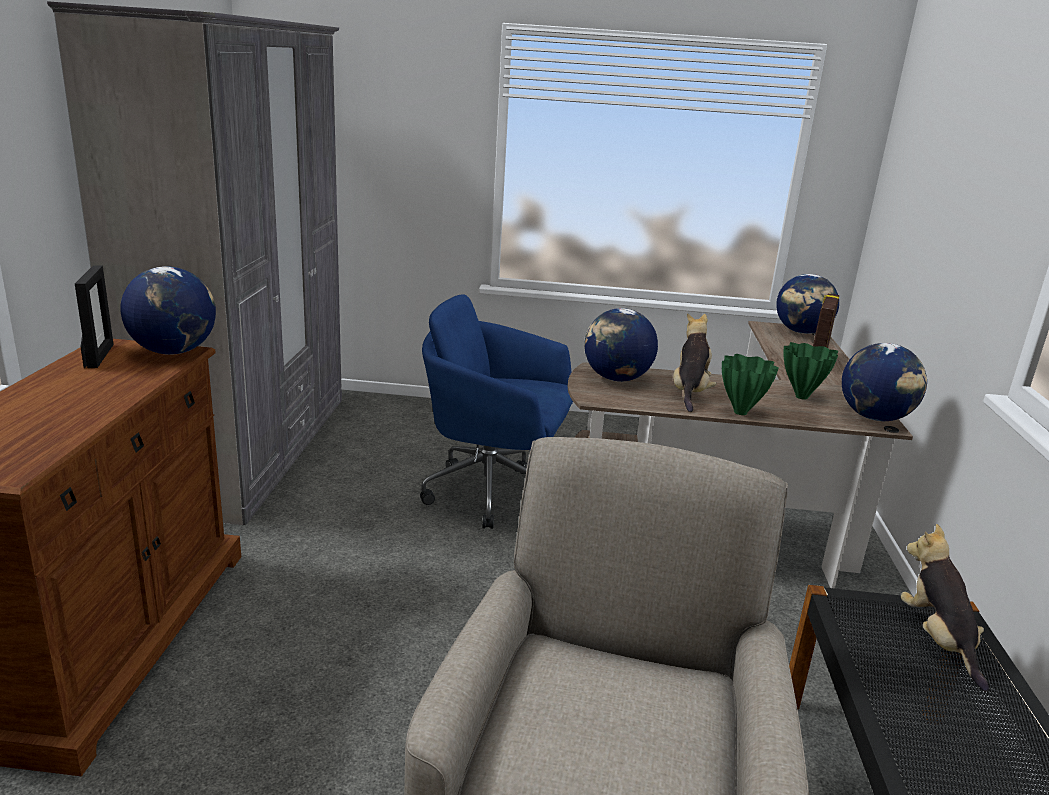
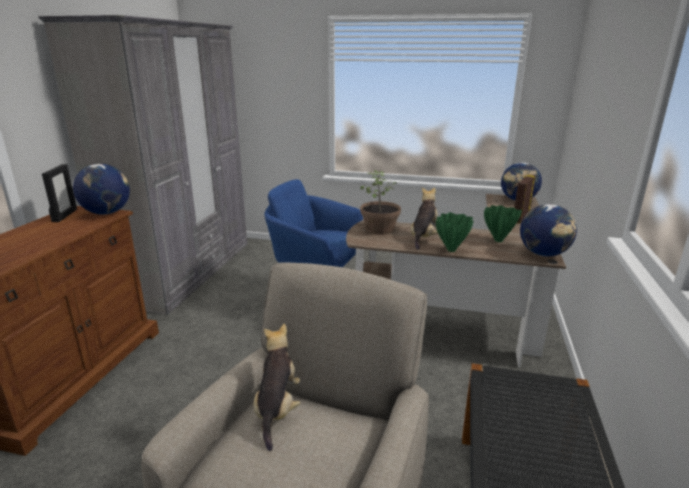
camera: 10 degrees right, 0 degrees up
globe [584,308,658,382] -> potted plant [360,170,401,234]
plush toy [901,524,989,692] -> plush toy moved to [254,324,301,451]

